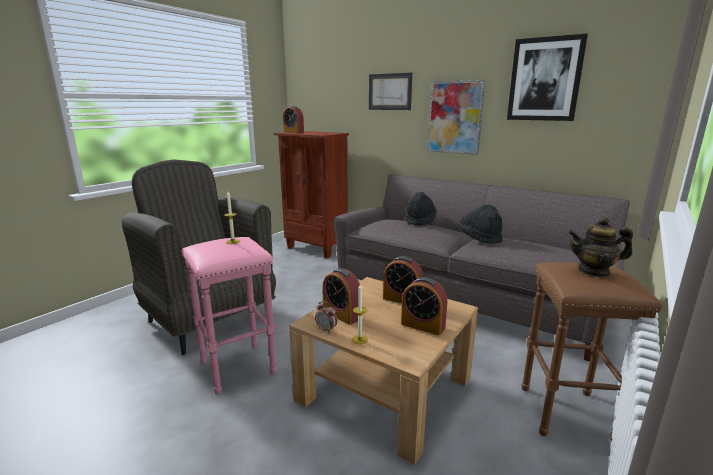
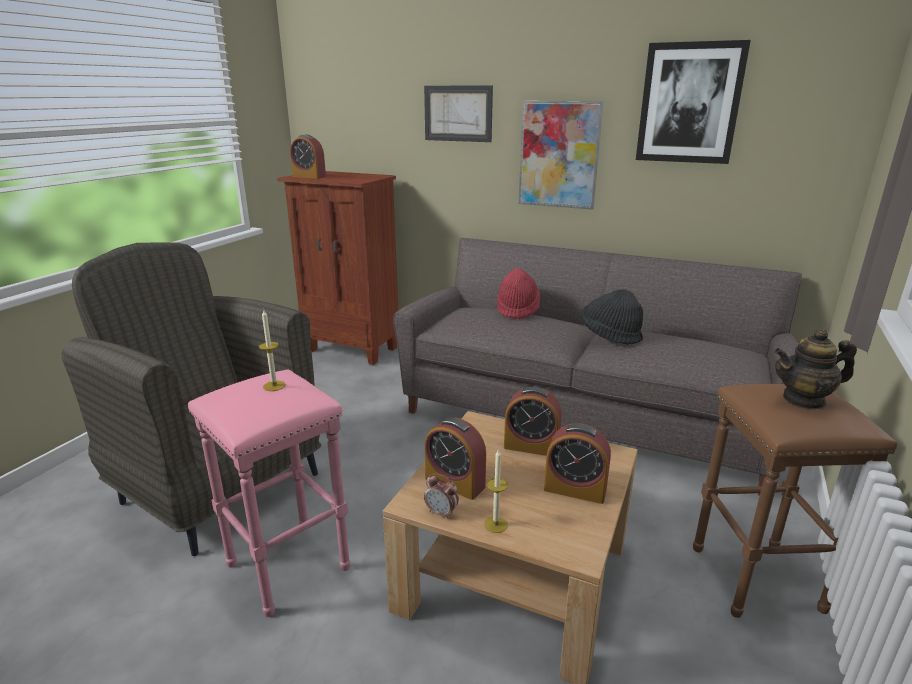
camera: 10 degrees left, 5 degrees up
black hat [405,192,437,226] -> red hat [497,268,540,319]

